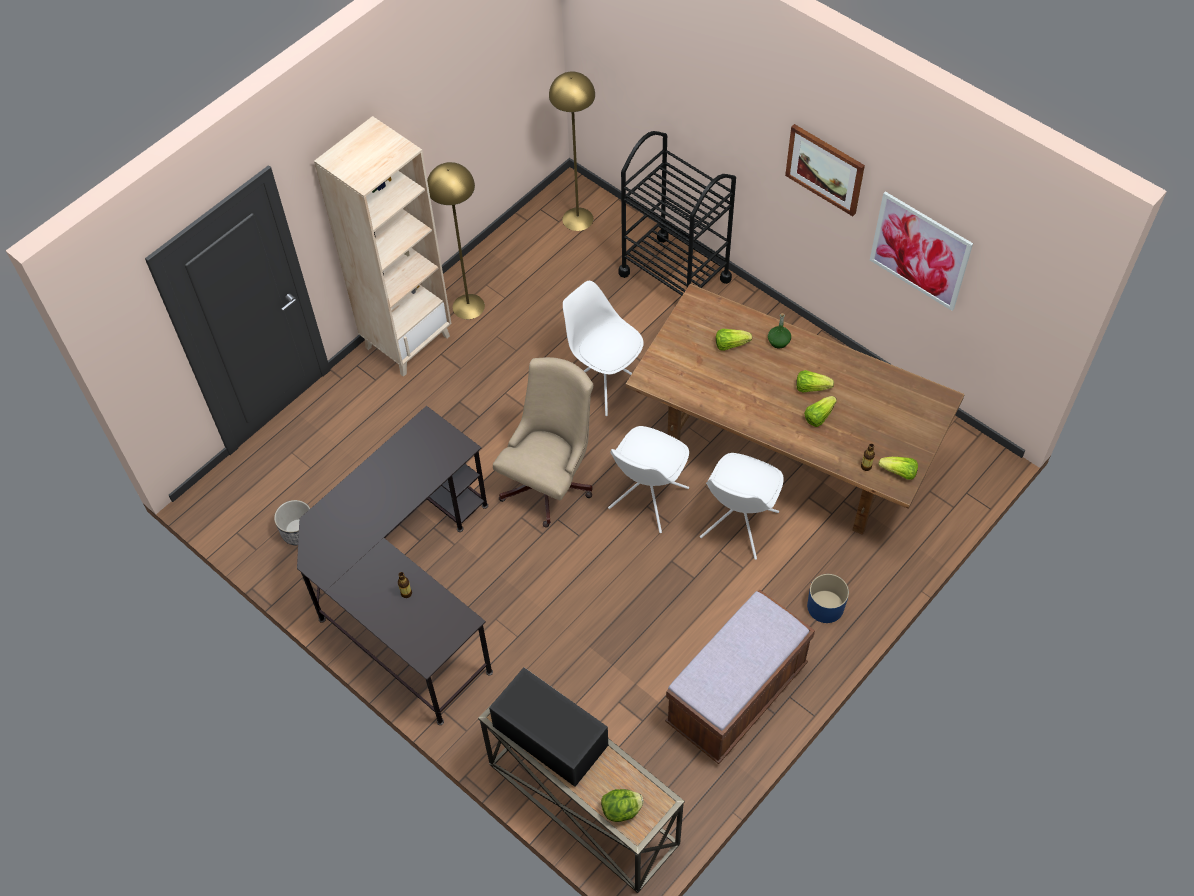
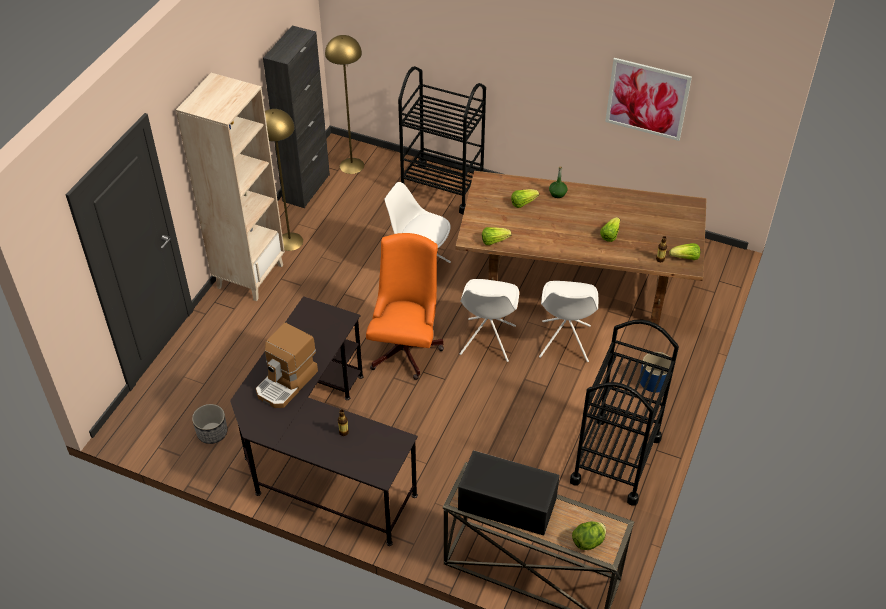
camera: 20 degrees left, 10 degrees down
beige office chair [493,357,593,528] -> orange office chair [366,233,444,380]
brown bench [665,589,815,764] -> black cart [570,320,679,506]
picture [785,124,865,216] -> none
lettuce [796,370,834,392] -> lettuce moved to [482,227,511,245]
none -> coffee machine [256,323,318,408]
none -> black cabinet [263,25,330,208]

